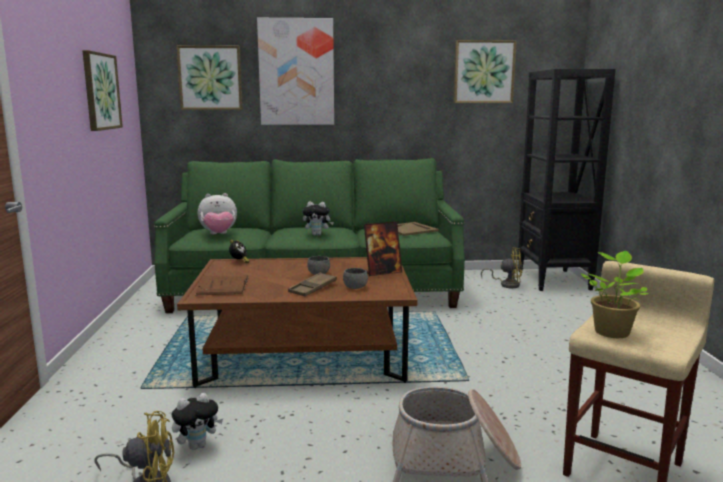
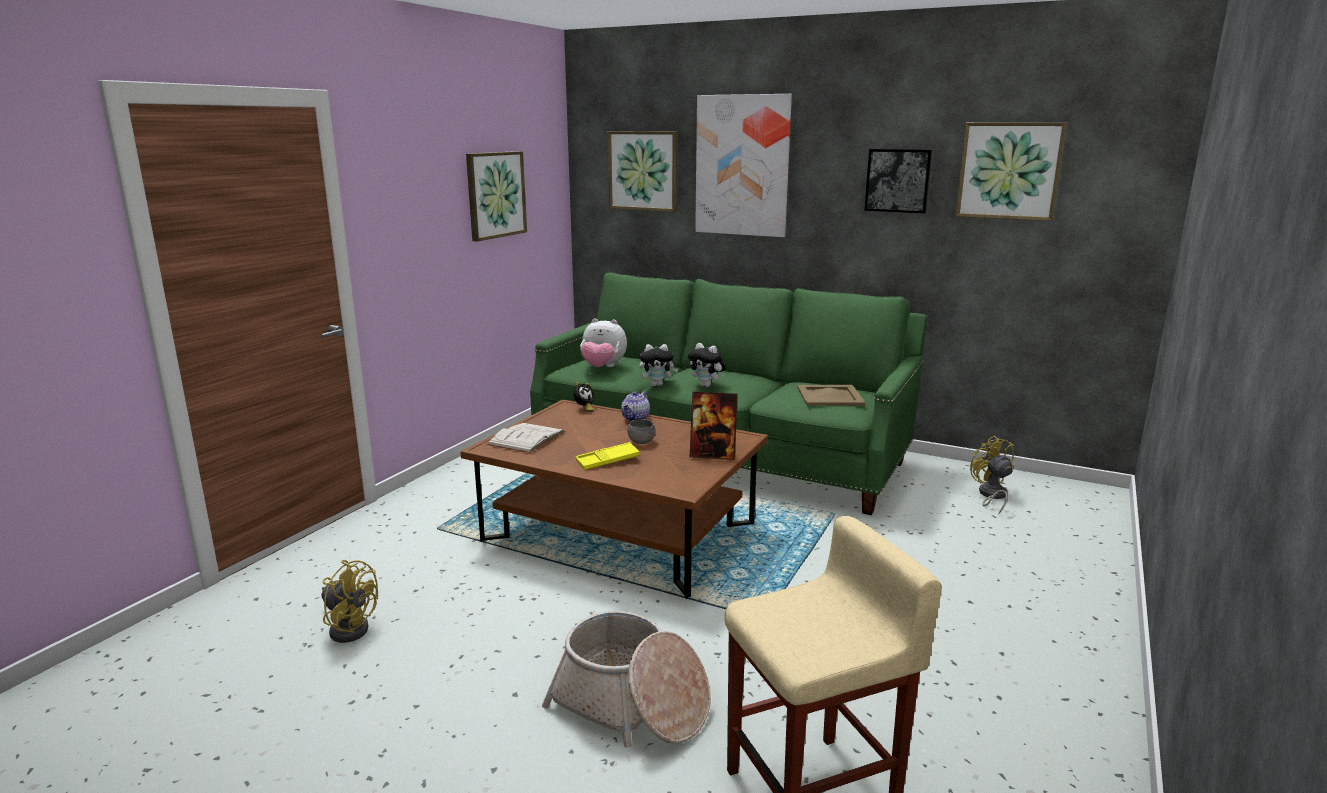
camera: 30 degrees right, 5 degrees up
plush toy [172,393,223,450] -> plush toy moved to [639,344,679,386]
brown book [195,275,249,295] -> white book [487,423,565,453]
brown tray [288,272,337,296] -> yellow tray [576,442,640,470]
grey bowl [343,268,368,289] -> none
yellow fan [481,247,522,288] -> yellow fan turned 150 degrees counterclockwise [970,436,1014,515]
black bookcase [518,69,616,291] -> none
potted plant [581,251,648,338] -> none
none -> teapot [621,391,650,421]
none -> picture [865,149,933,213]

